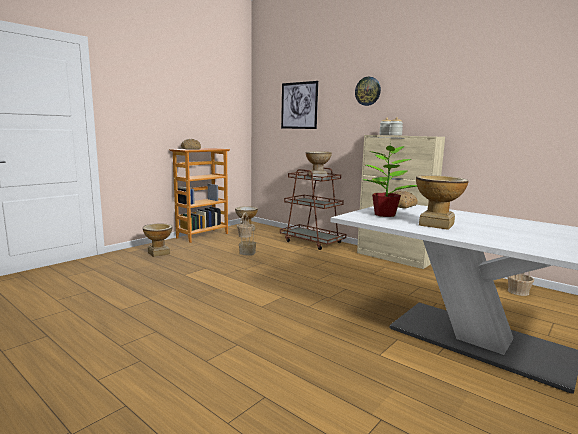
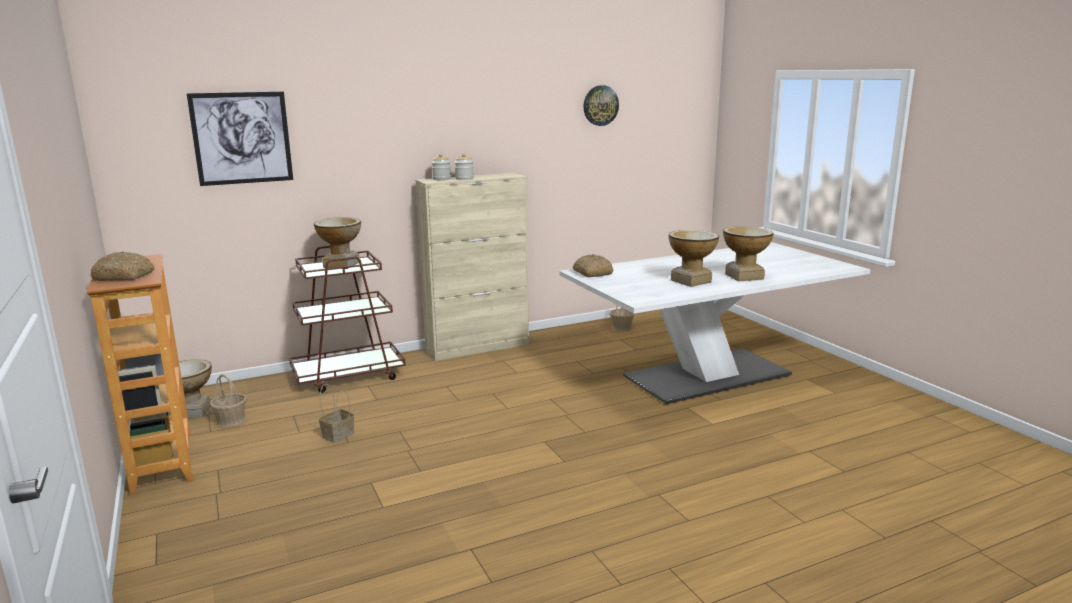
camera: 65 degrees left, 5 degrees up
vase [142,224,173,257] -> vase moved to [723,226,774,281]
wall clock [355,77,381,106] -> wall clock moved to [583,85,619,126]
potted plant [363,142,417,217] -> none

